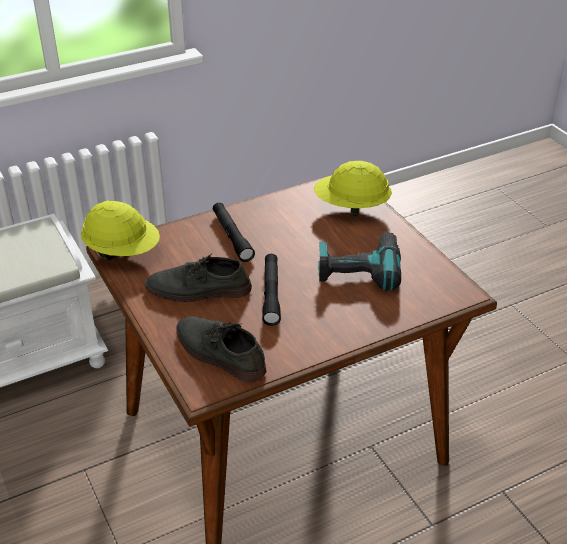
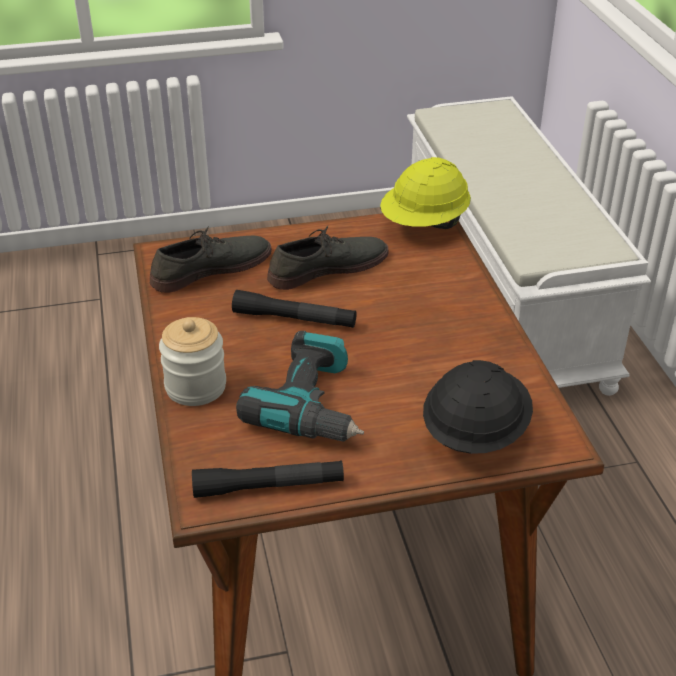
camera: 105 degrees right, 0 degrees up
grey shoe [145,254,252,302] -> grey shoe turned 45 degrees clockwise [267,226,389,290]
black flashlight [213,203,255,262] -> black flashlight moved to [192,460,344,498]
yellow hard hat [314,161,392,216] -> black hard hat [423,360,533,454]
none -> jar [159,317,226,406]

